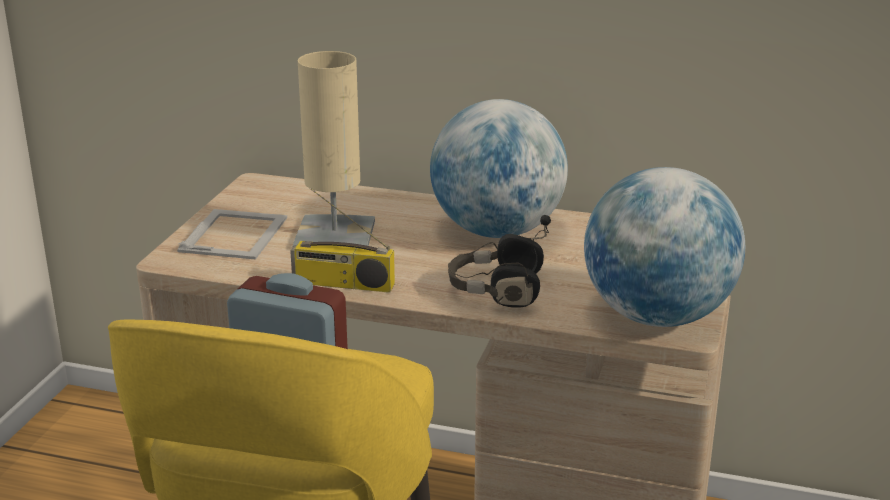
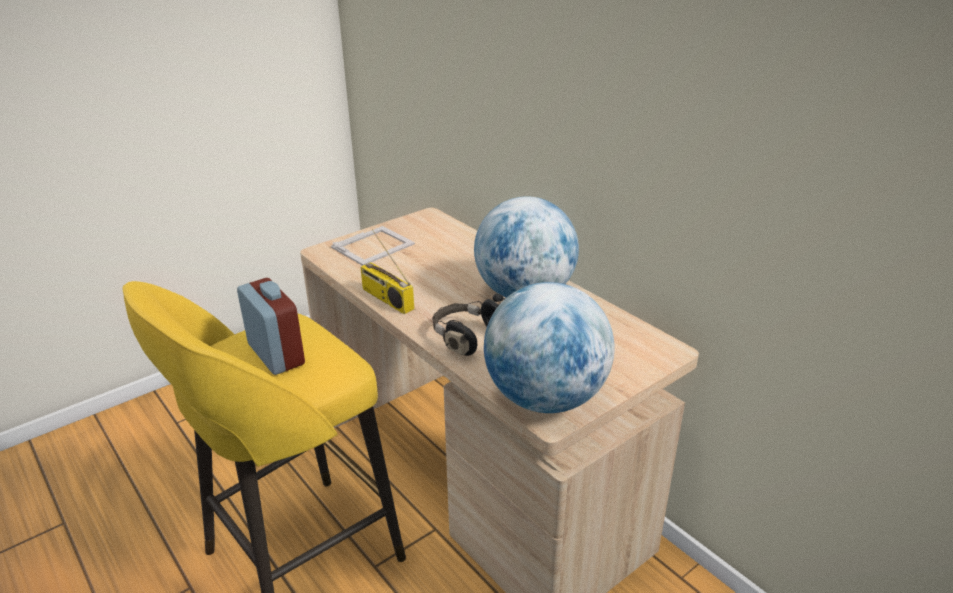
camera: 35 degrees right, 5 degrees up
beige table lamp [292,51,375,247] -> none

